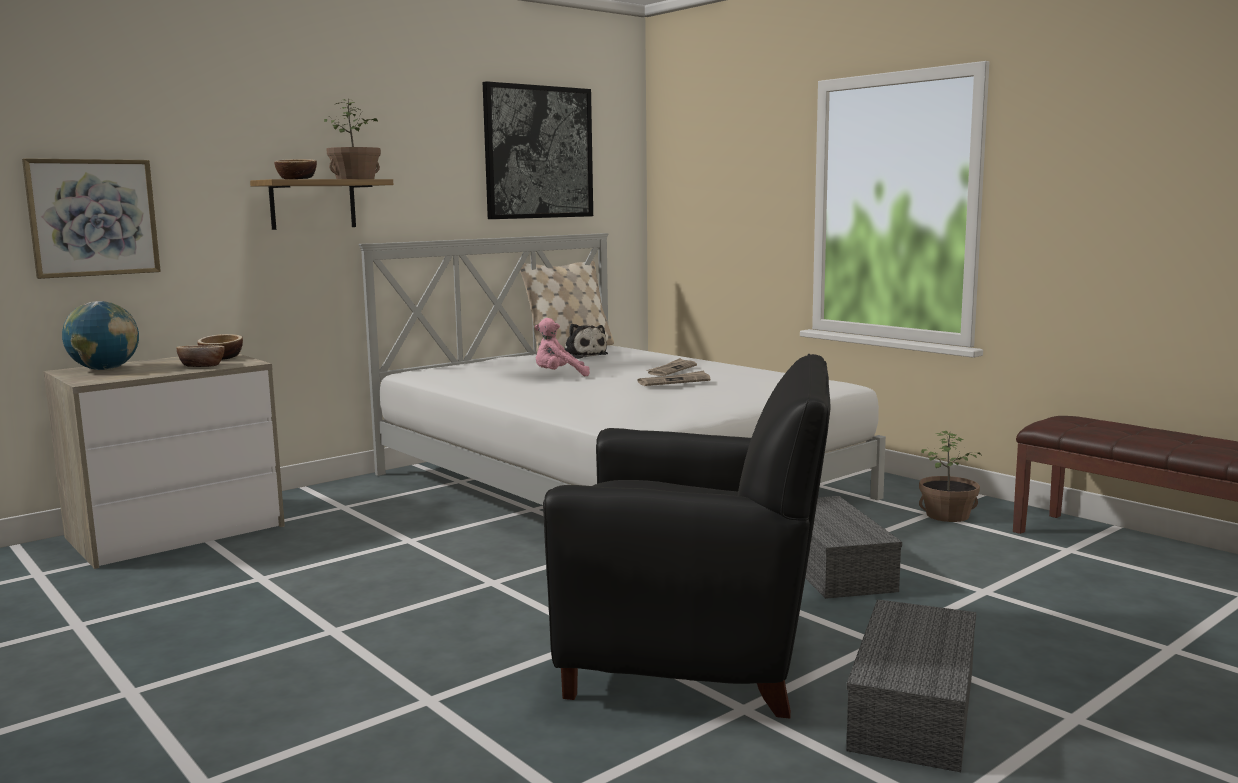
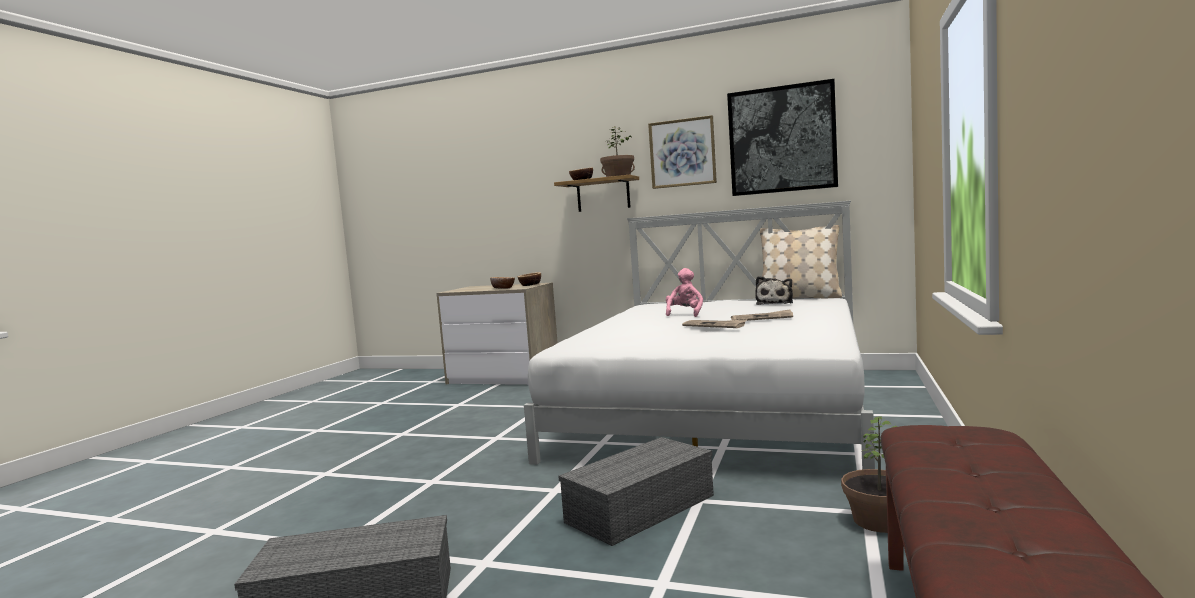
camera: 60 degrees right, 5 degrees down
picture [22,158,161,279] -> picture moved to [648,115,717,189]
globe [62,301,139,370] -> none
pink plush toy [535,318,590,376] -> pink plush toy turned 60 degrees clockwise [666,268,703,317]
black armchair [543,354,831,719] -> none

